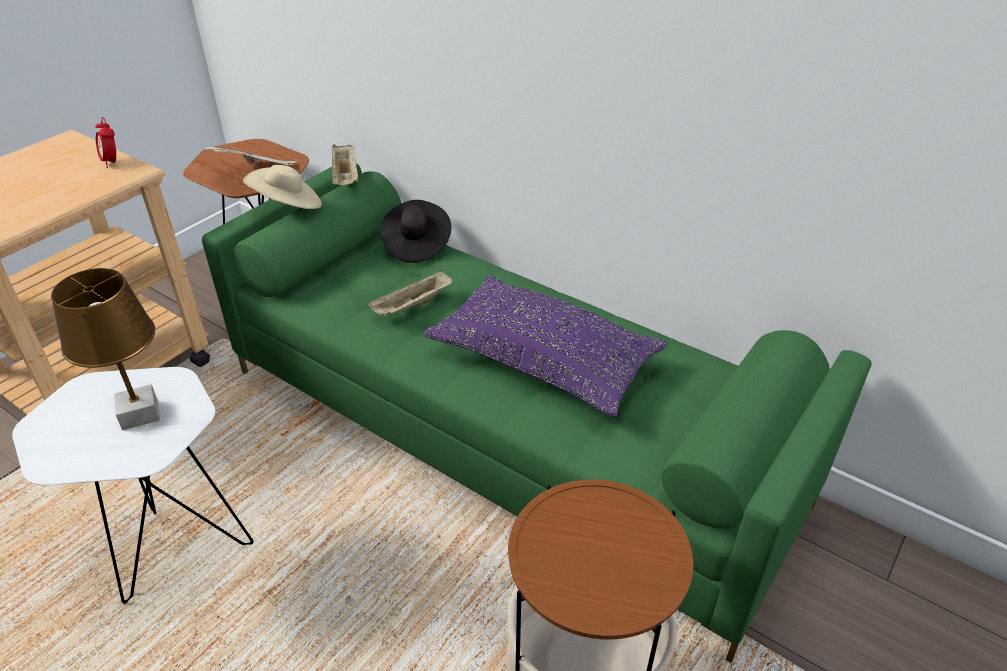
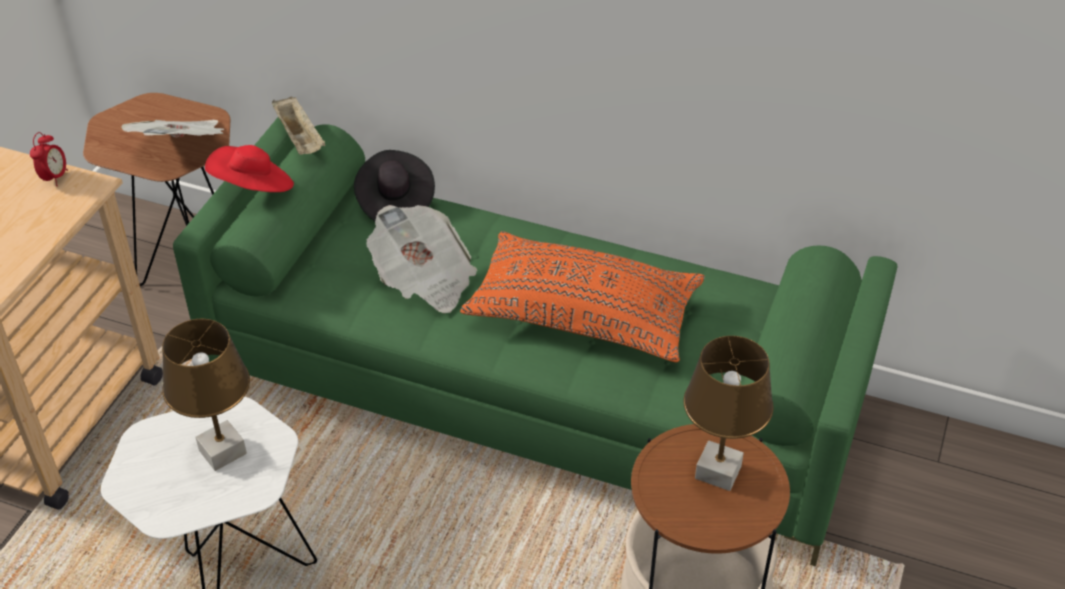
camera: 15 degrees left, 5 degrees up
alarm clock [95,117,116,168] -> alarm clock turned 120 degrees counterclockwise [30,132,68,186]
beige hat [243,165,322,209] -> red hat [205,145,294,192]
beige tray [368,270,453,316] -> newspaper [367,205,477,313]
purple pillow [424,275,667,417] -> orange pillow [460,231,705,362]
none -> brown table lamp [683,336,773,491]

